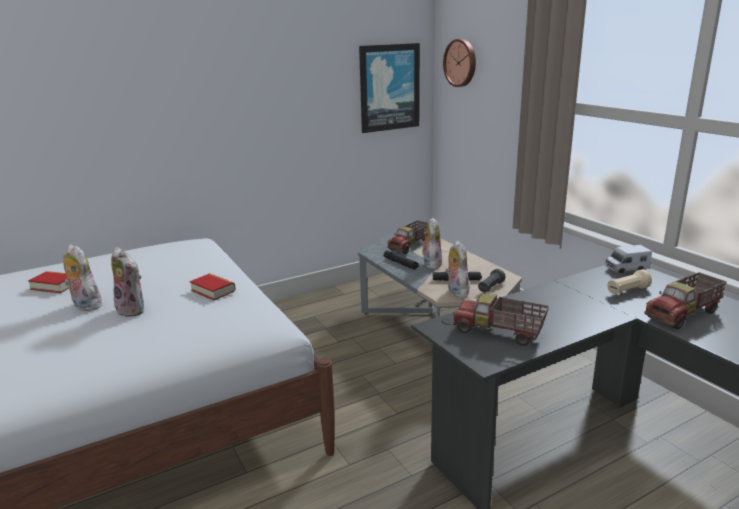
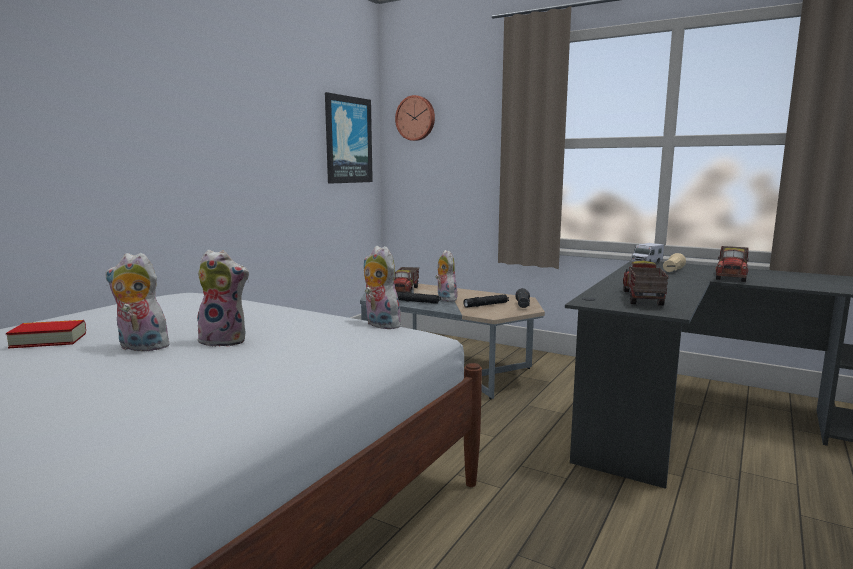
camera: 30 degrees left, 10 degrees down
book [190,274,236,300] -> none
plush toy [445,241,470,298] -> plush toy moved to [364,246,404,329]
toy truck [452,293,549,346] -> toy truck turned 105 degrees clockwise [623,261,669,306]

